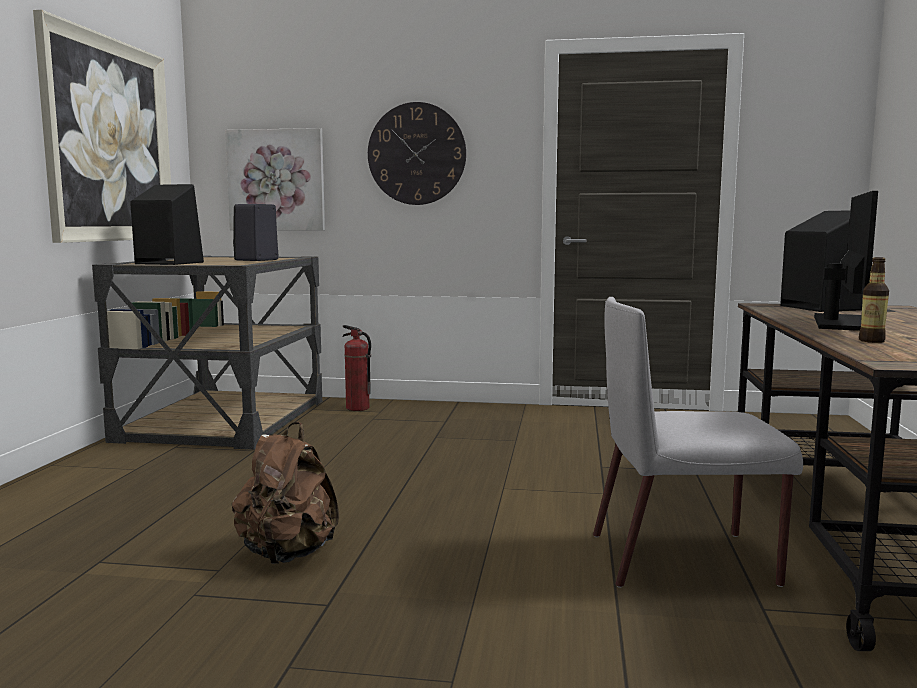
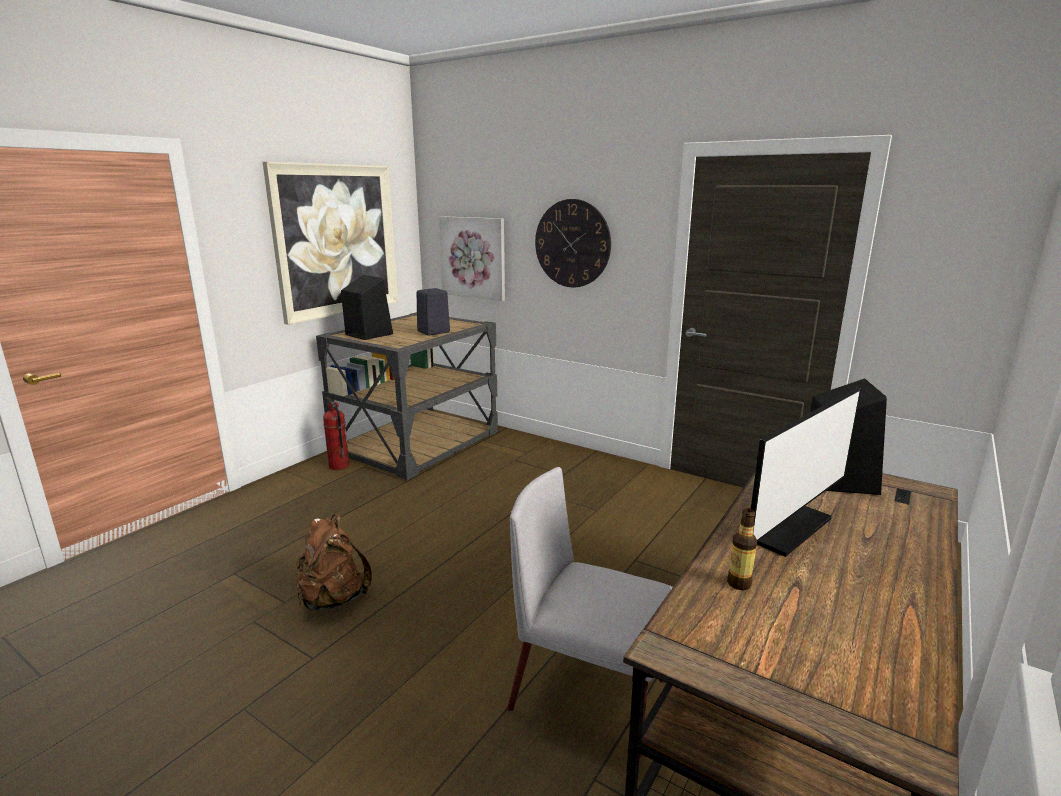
camera: 25 degrees right, 10 degrees up
fire extinguisher [342,325,371,411] -> fire extinguisher moved to [323,397,349,470]

